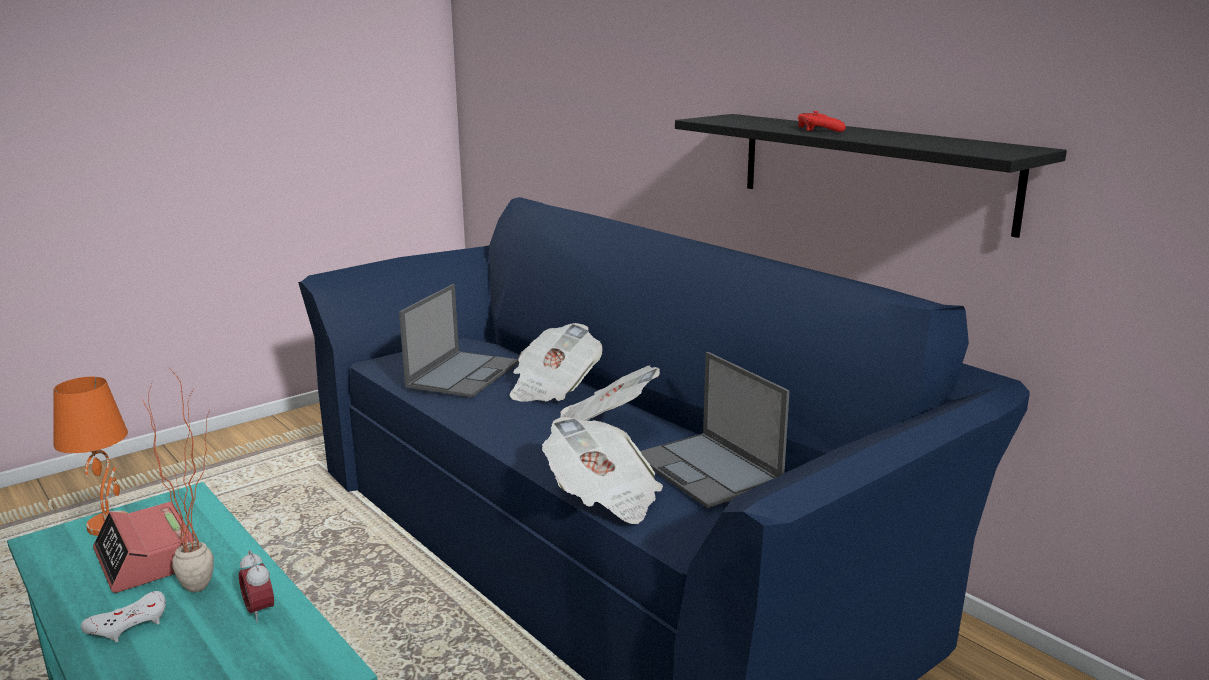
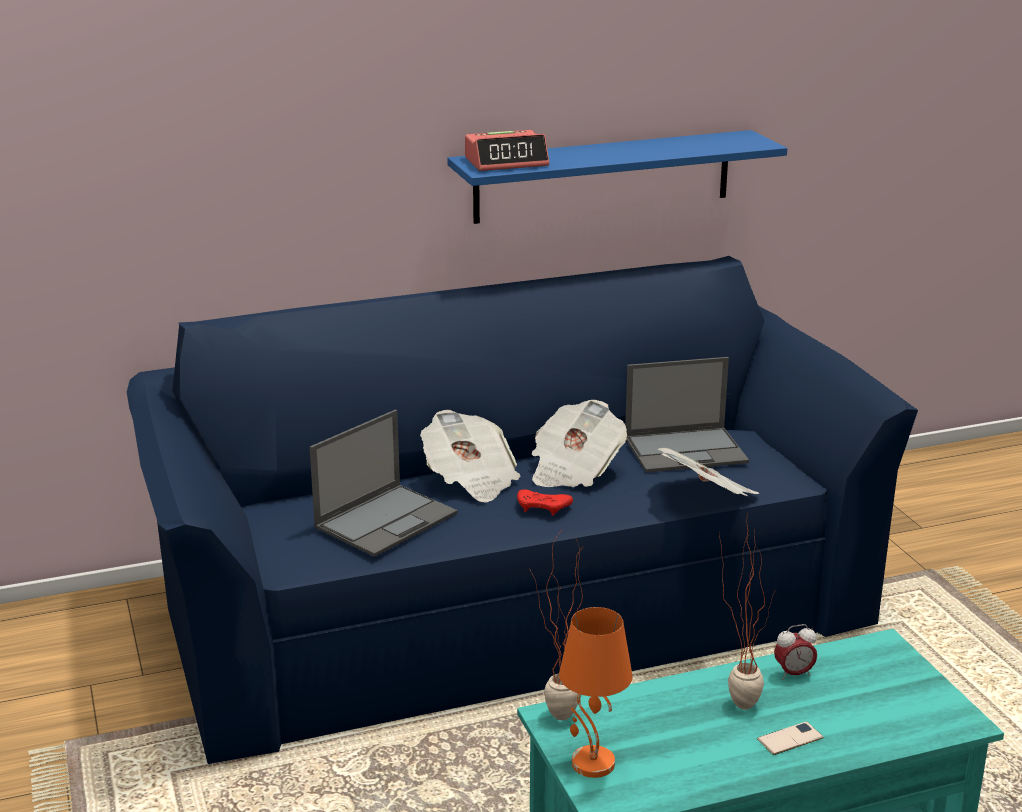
camera: 70 degrees left, 5 degrees up
white game controller [81,591,166,642] -> phone [757,722,823,755]
alarm clock [93,502,196,593] -> alarm clock moved to [465,130,549,171]
laptop [399,284,519,398] -> laptop turned 90 degrees clockwise [310,410,458,557]
black shelf [675,114,1067,238] -> blue shelf [447,130,787,224]
red game controller [798,111,846,132] -> red game controller moved to [517,489,573,516]
none -> potted plant [529,535,583,720]

